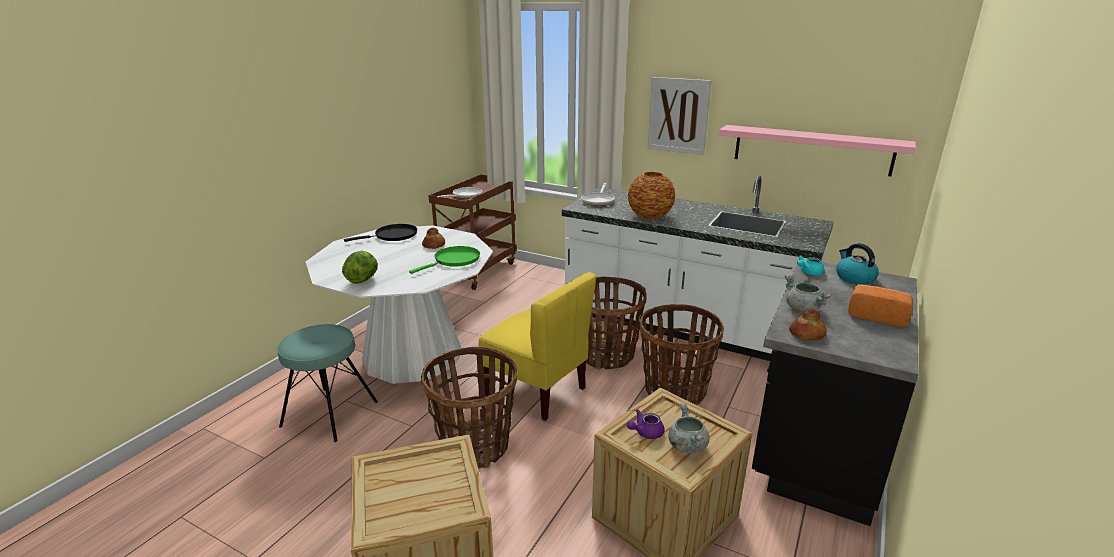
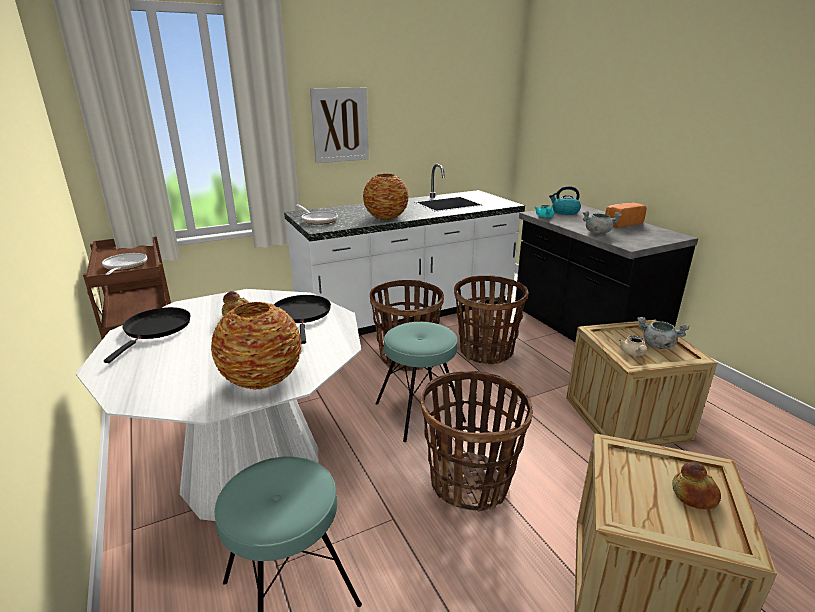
camera: 55 degrees left, 0 degrees up
lettuce [342,251,378,284] -> vase [211,302,302,390]
green frying pan [409,246,480,274] -> black frying pan [274,295,331,344]
yellow chair [479,272,596,421] -> turquoise stool [375,322,466,442]
purple teapot [627,409,664,439] -> beige teapot [619,335,647,356]
pink shelf [719,125,916,176] -> none
bread [789,309,827,341] -> bread moved to [672,462,721,509]

